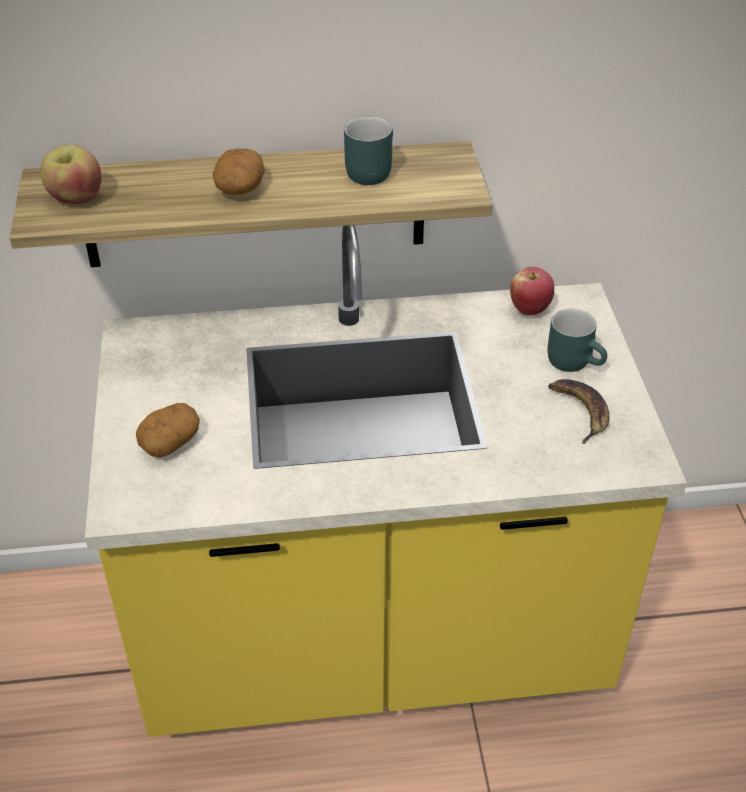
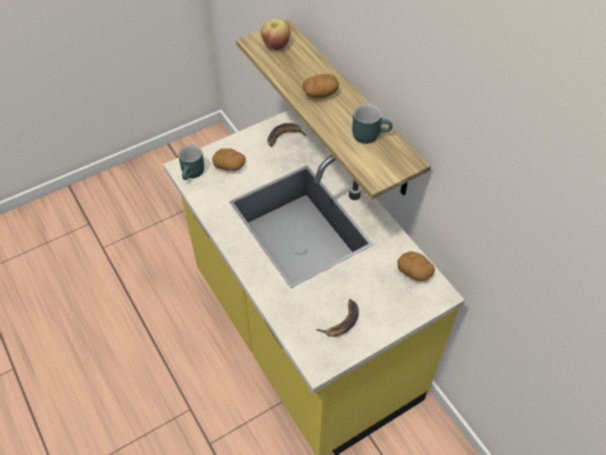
camera: 65 degrees right, 10 degrees up
apple [510,267,554,316] -> potato [397,251,435,281]
turquoise mug [548,309,607,372] -> turquoise mug moved to [178,145,204,180]
none -> banana [268,123,307,147]

